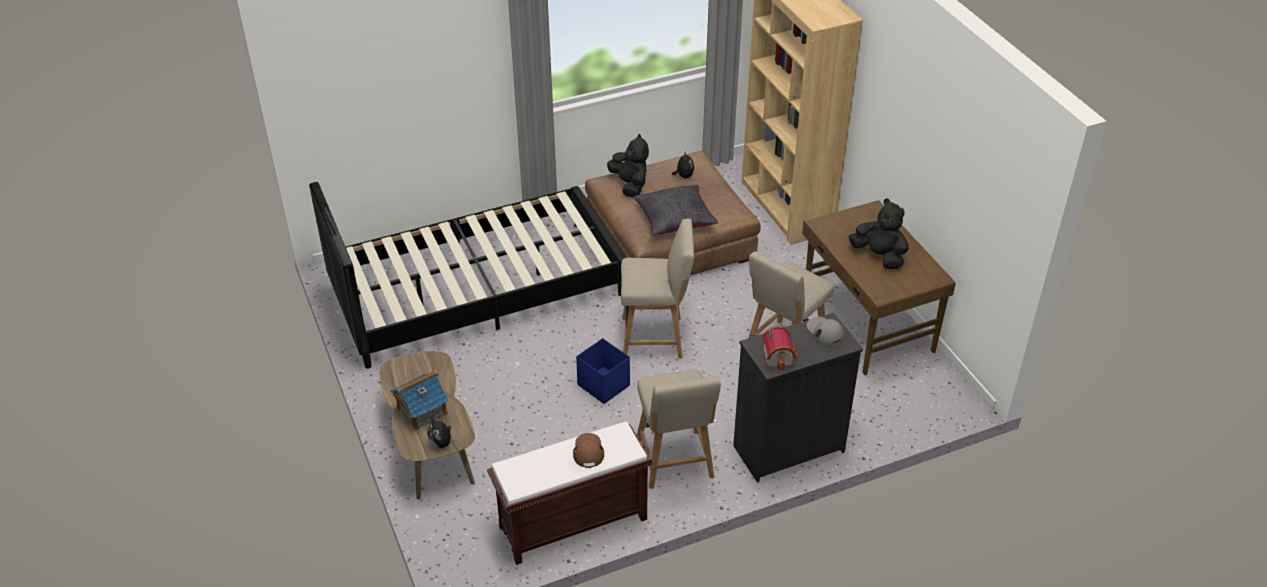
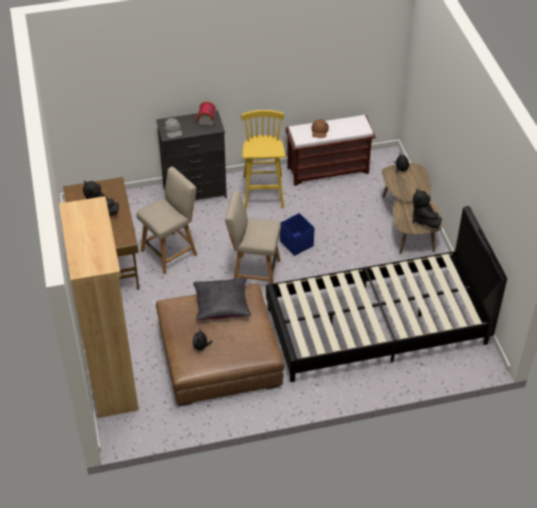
camera: 170 degrees left, 5 degrees up
toy house [391,370,449,431] -> none
black plush toy [607,134,649,197] -> black plush toy moved to [412,188,442,228]
beige chair [637,370,721,489] -> yellow stool [242,110,286,209]

